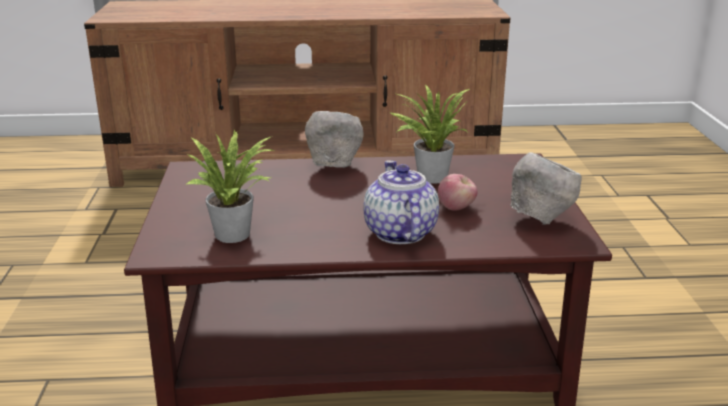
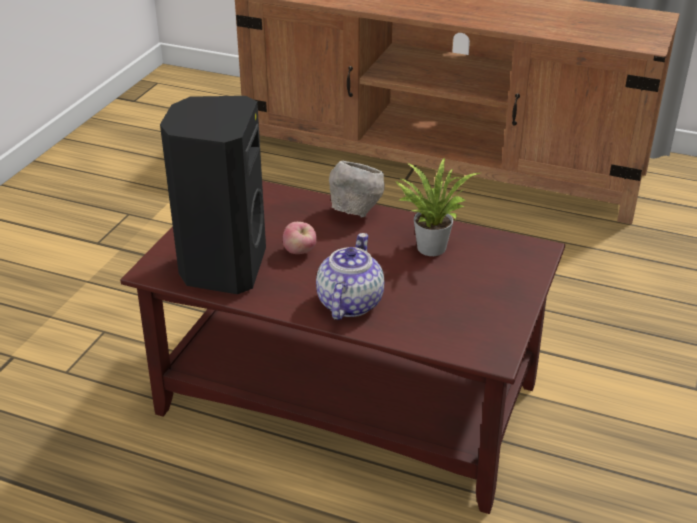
camera: 25 degrees right, 10 degrees up
potted plant [186,129,274,243] -> black speaker [160,96,266,294]
apple [438,174,477,211] -> apple moved to [282,222,317,254]
grey bowl [510,152,582,225] -> none

